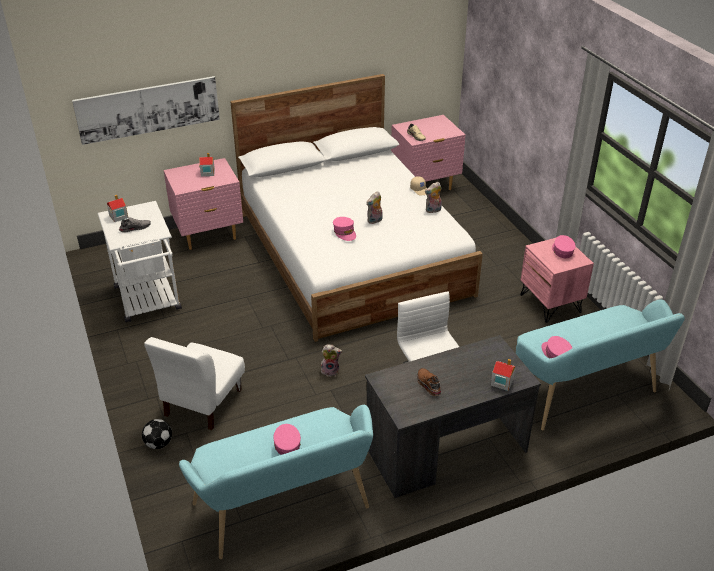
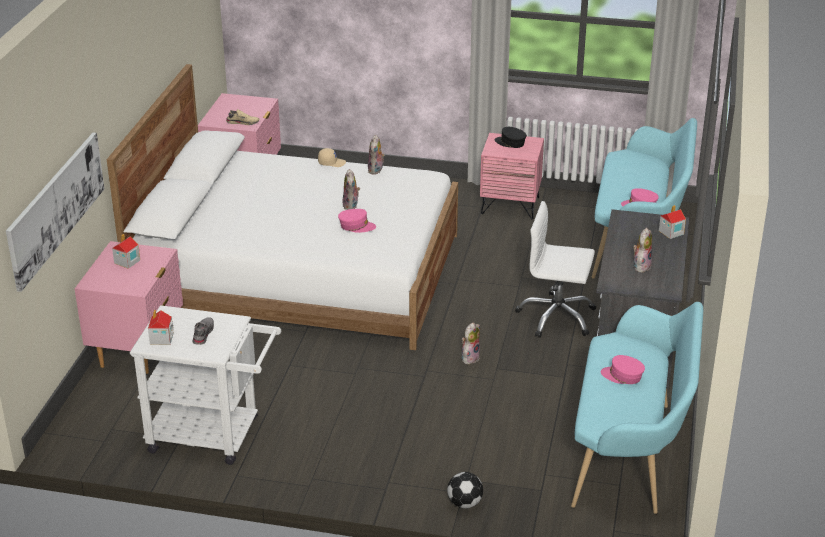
camera: 55 degrees left, 5 degrees down
white chair [144,337,245,430] -> none
brown shoe [417,368,441,396] -> plush toy [633,228,652,273]
pink cap [552,235,576,258] -> black cap [494,127,527,148]

